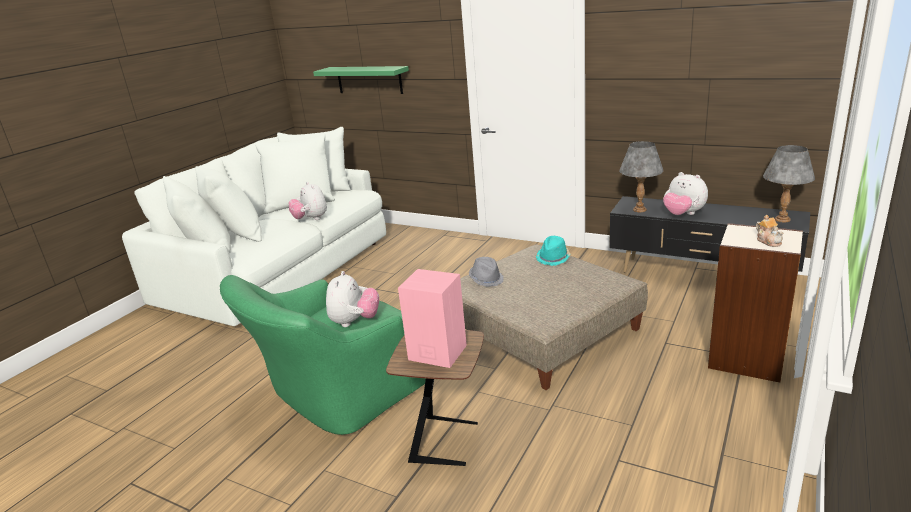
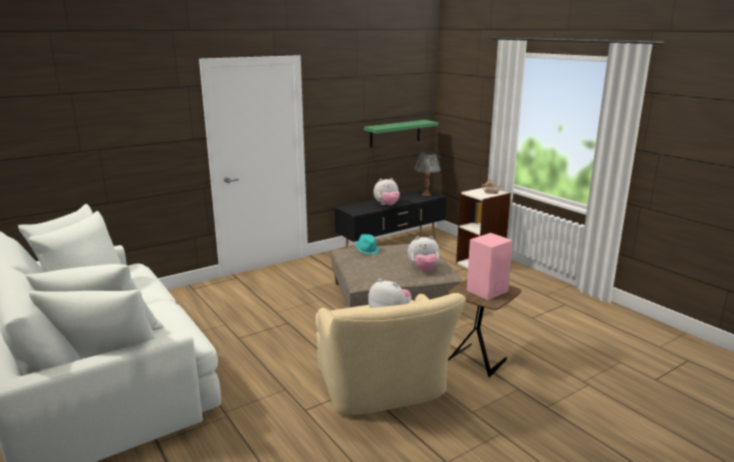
camera: 65 degrees left, 5 degrees down
green armchair [220,275,426,435] -> beige armchair [315,293,466,415]
plush toy [289,182,327,220] -> plush toy moved to [408,236,439,271]
green shelf [313,66,409,94] -> green shelf moved to [364,120,438,147]
grey hat [469,257,504,287] -> none
grey table lamp [619,141,664,212] -> none

